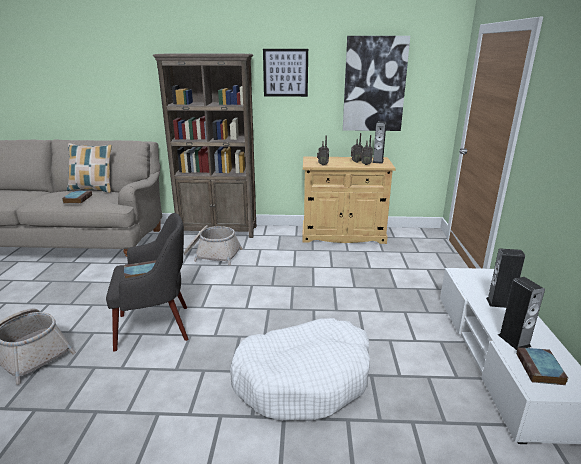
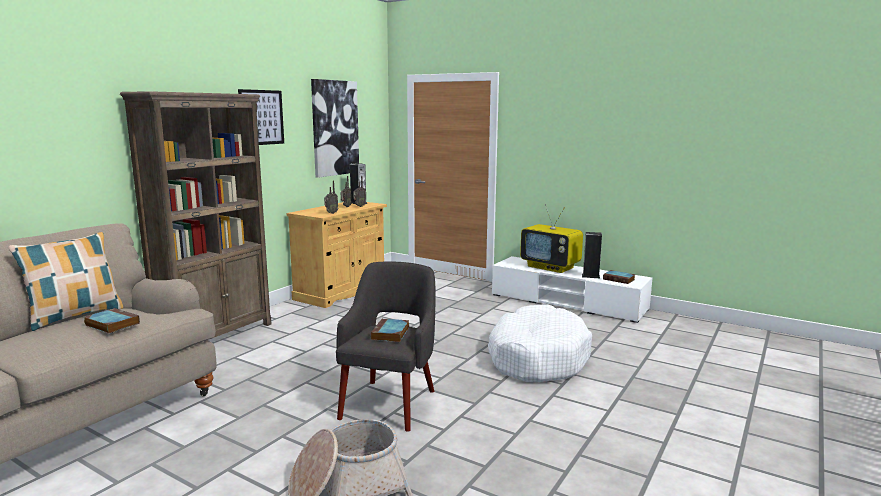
camera: 60 degrees left, 10 degrees down
basket [184,225,243,265] -> none
speaker [486,248,525,308] -> television [520,204,583,273]

